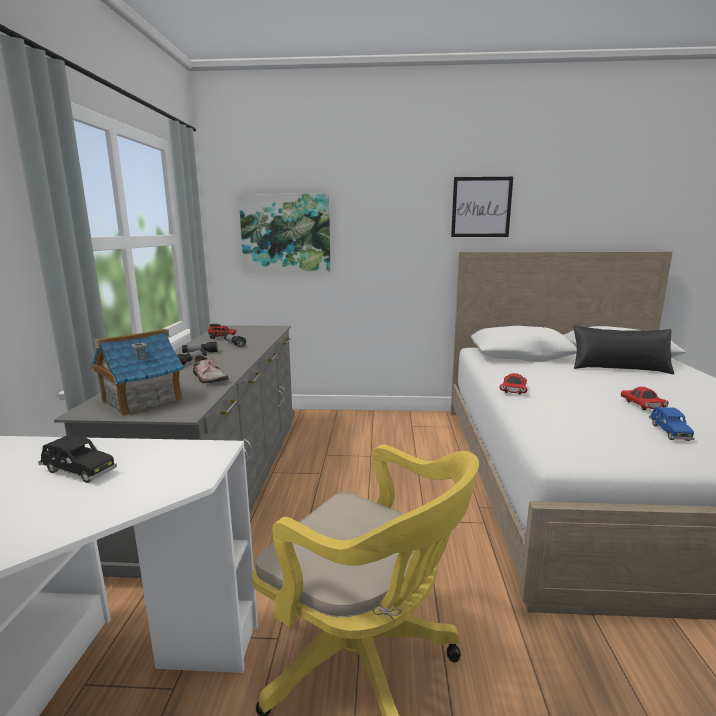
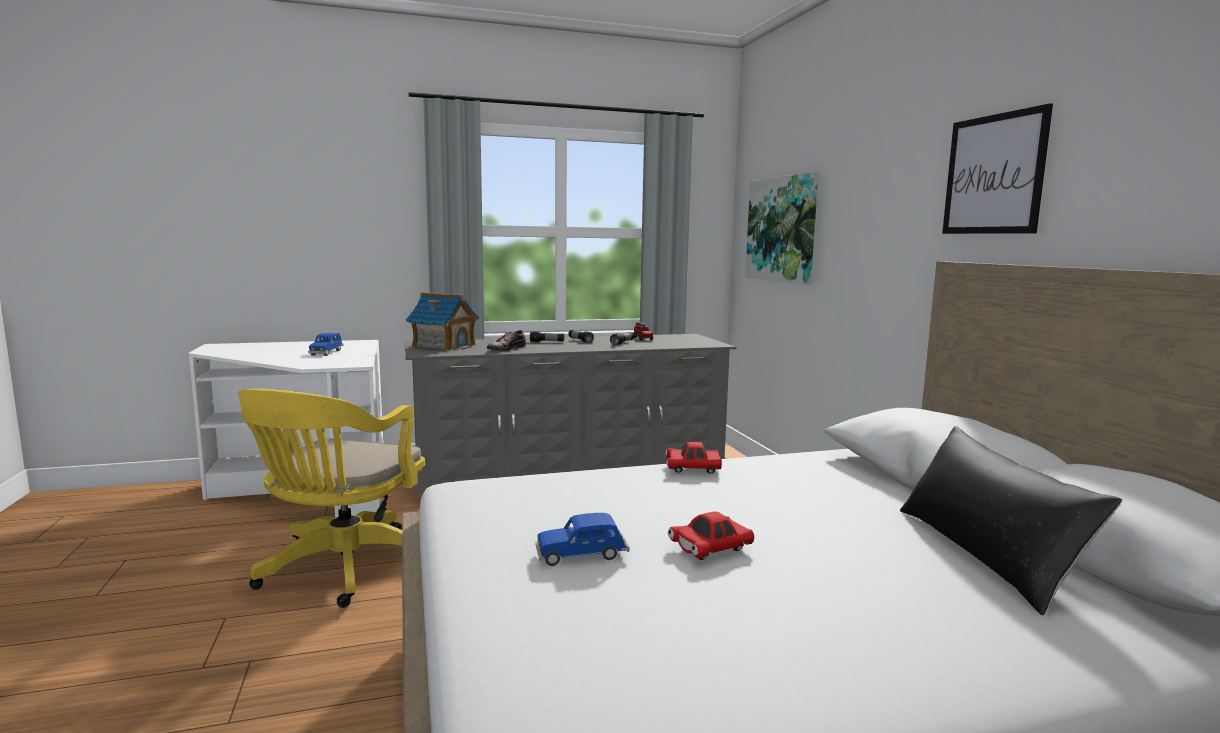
camera: 70 degrees right, 5 degrees down
black toy car [38,434,117,483] -> blue toy car [308,333,344,356]

